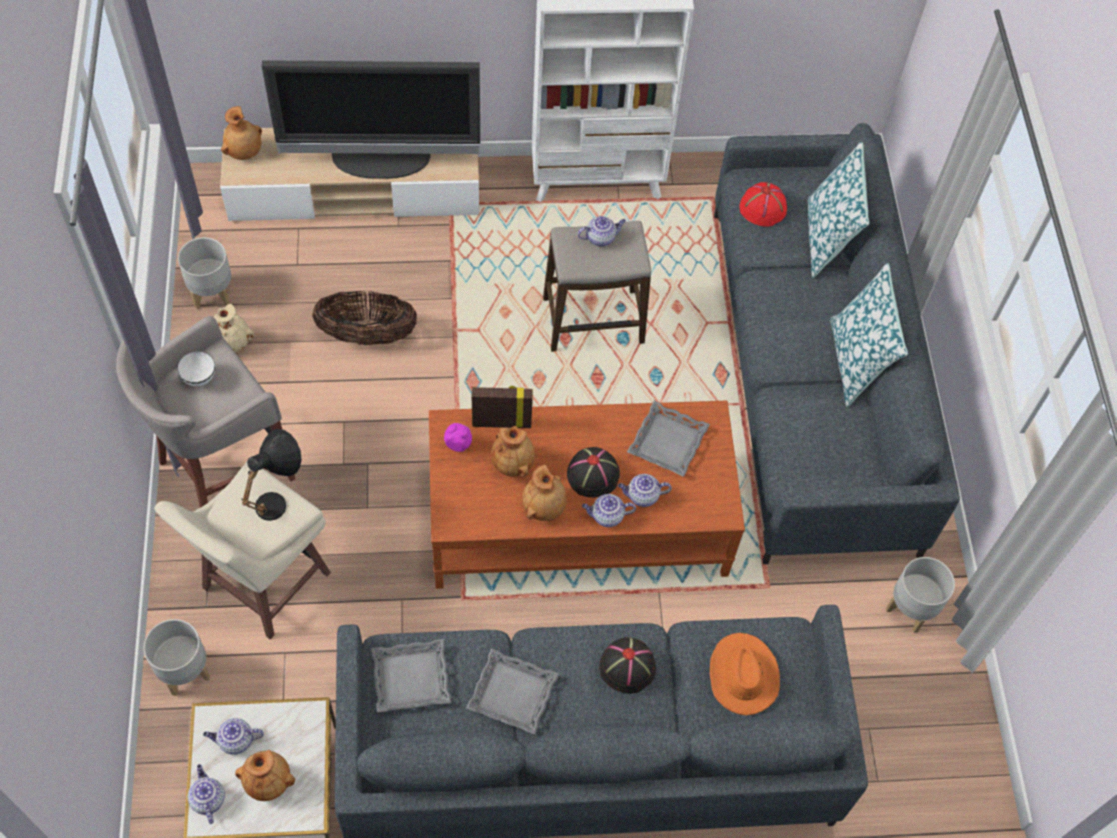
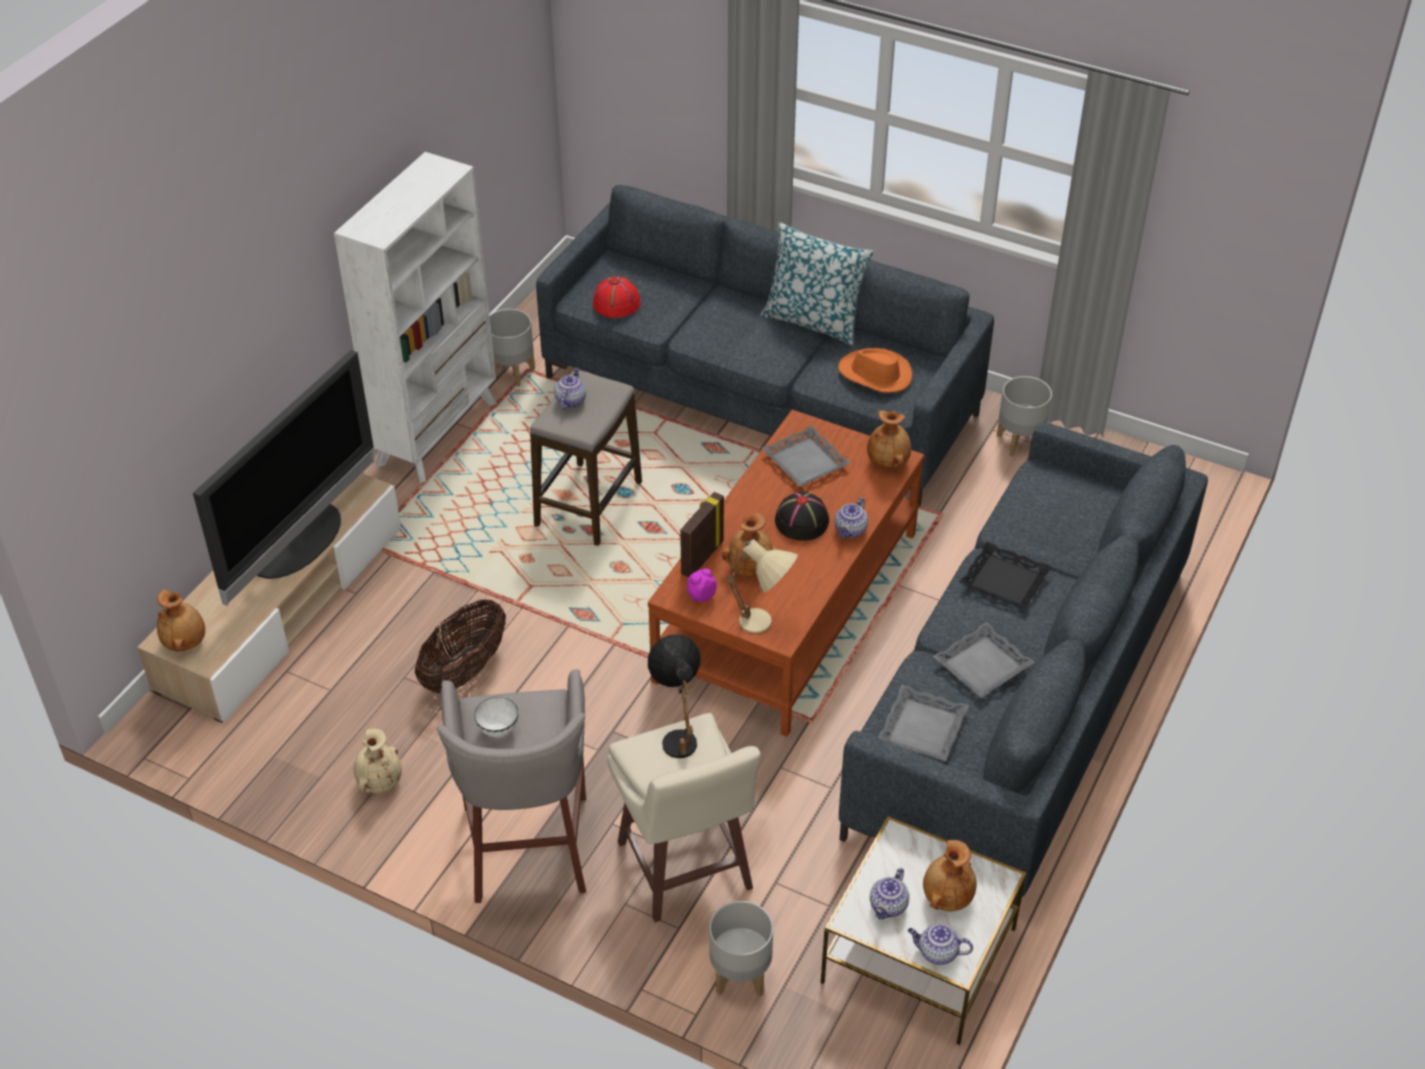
camera: 55 degrees left, 15 degrees down
grey planter [178,237,231,309] -> grey planter moved to [489,309,535,386]
brown vase [522,465,567,521] -> brown vase moved to [867,410,911,469]
black hat [599,637,656,694] -> black tray [959,542,1052,609]
teapot [618,474,672,507] -> none
orange hat [710,633,780,715] -> orange hat moved to [838,348,912,393]
pillow [808,142,869,278] -> none
none -> beige table lamp [727,539,798,633]

